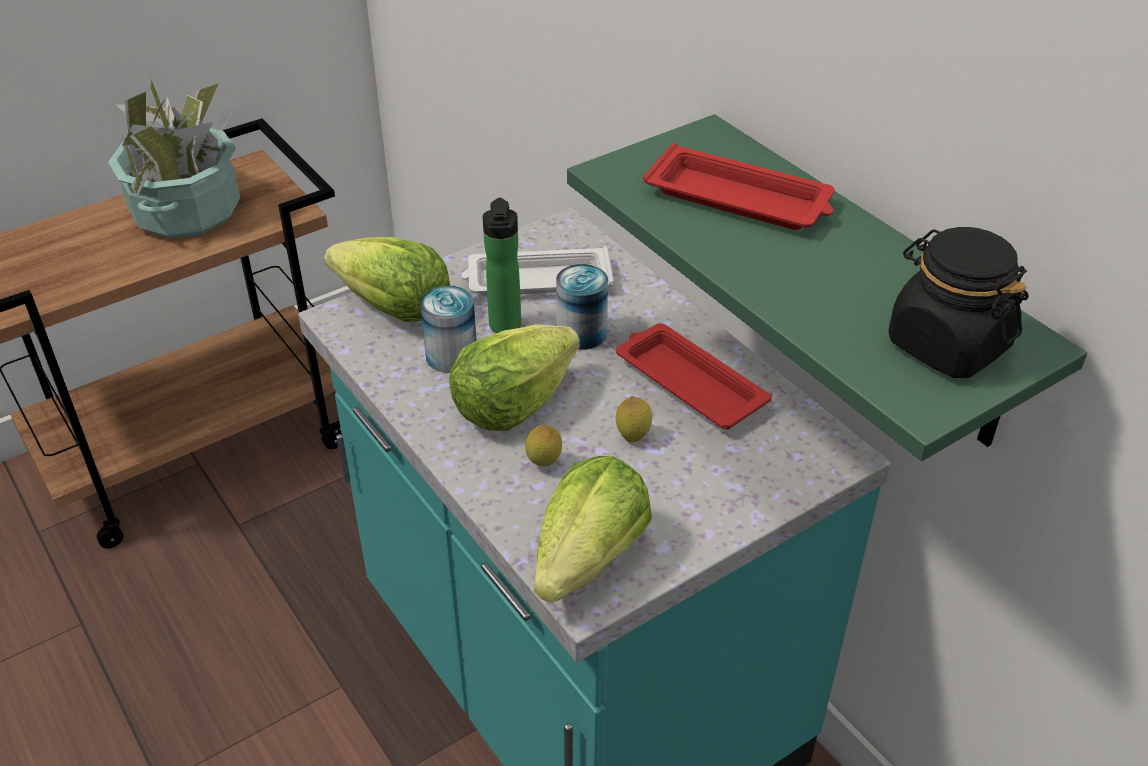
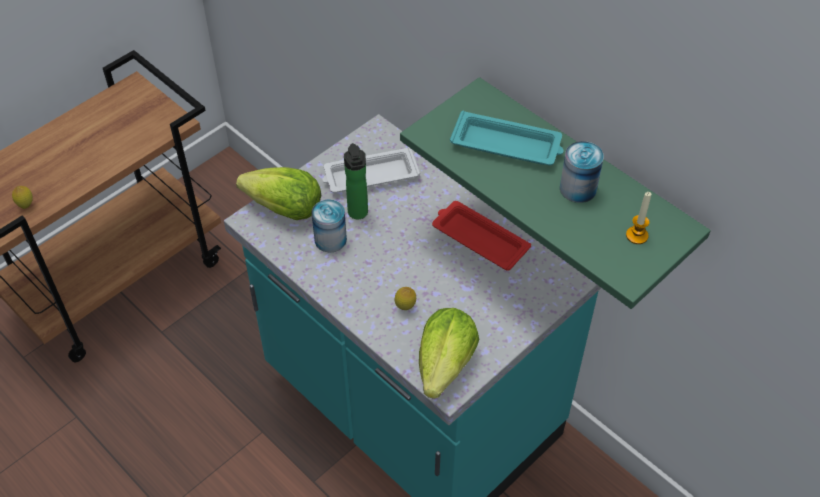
camera: 10 degrees left, 10 degrees up
potted plant [108,79,240,238] -> none
lettuce [449,324,580,431] -> none
can [556,264,608,350] -> can moved to [560,141,604,203]
lemon [616,396,652,443] -> lemon moved to [12,186,33,209]
red tray [643,143,835,230] -> turquoise tray [450,111,564,166]
black jar [888,227,1028,378] -> candle [626,192,652,244]

